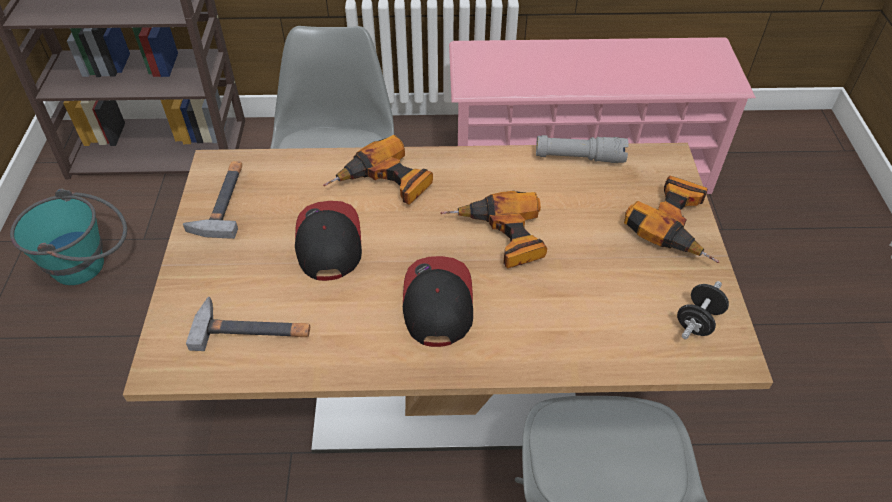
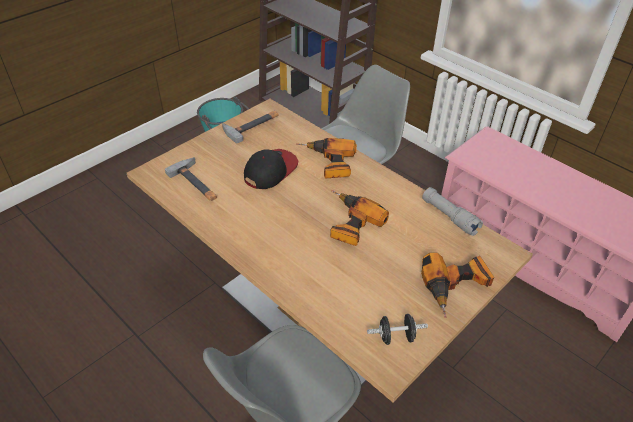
camera: 45 degrees right, 5 degrees down
cap [403,256,473,347] -> none

